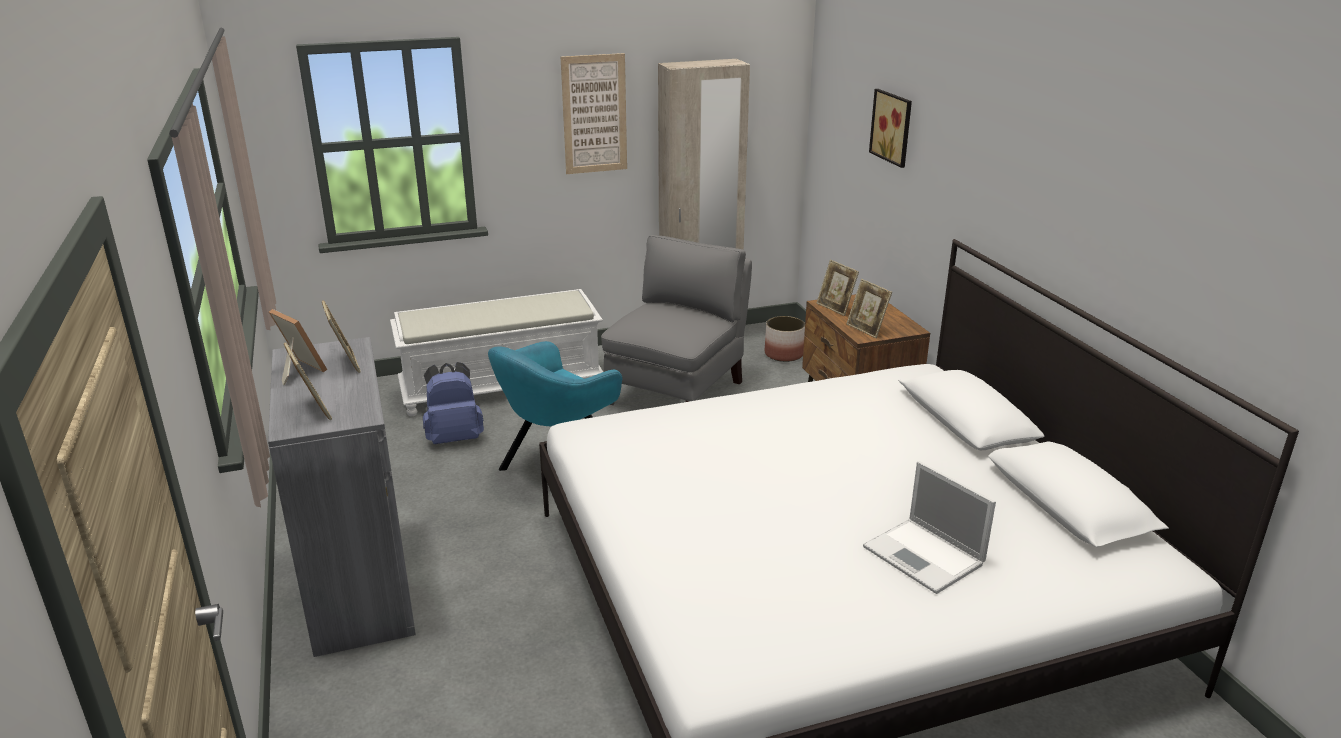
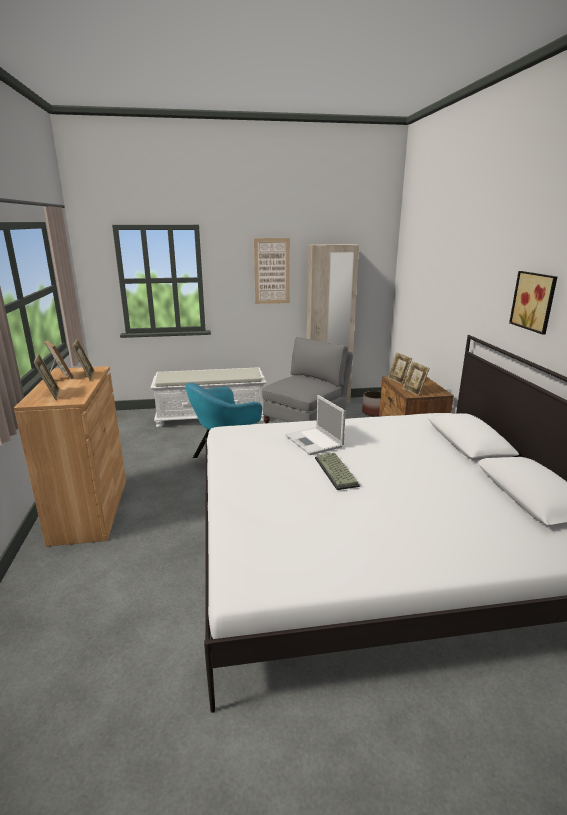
camera: 10 degrees right, 5 degrees down
grey cabinet [268,337,416,657] -> brown cabinet [14,366,126,547]
blue backpack [423,362,484,444] -> none
laptop [863,461,996,594] -> laptop moved to [286,395,346,455]
picture [869,89,912,168] -> picture moved to [509,271,557,334]
none -> keyboard [315,453,360,490]

